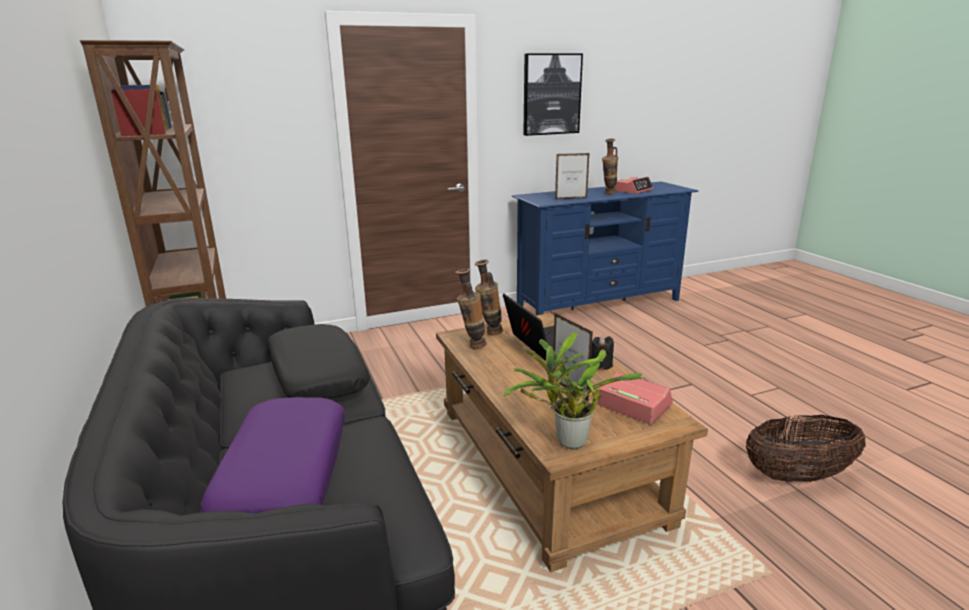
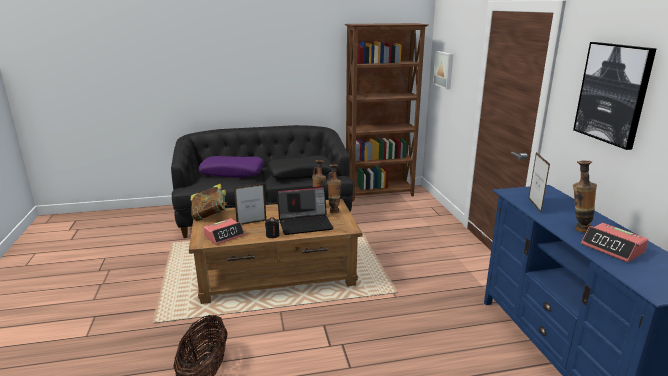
camera: 100 degrees right, 0 degrees up
potted plant [503,332,643,449] -> book [191,184,227,221]
none -> picture [433,51,453,89]

